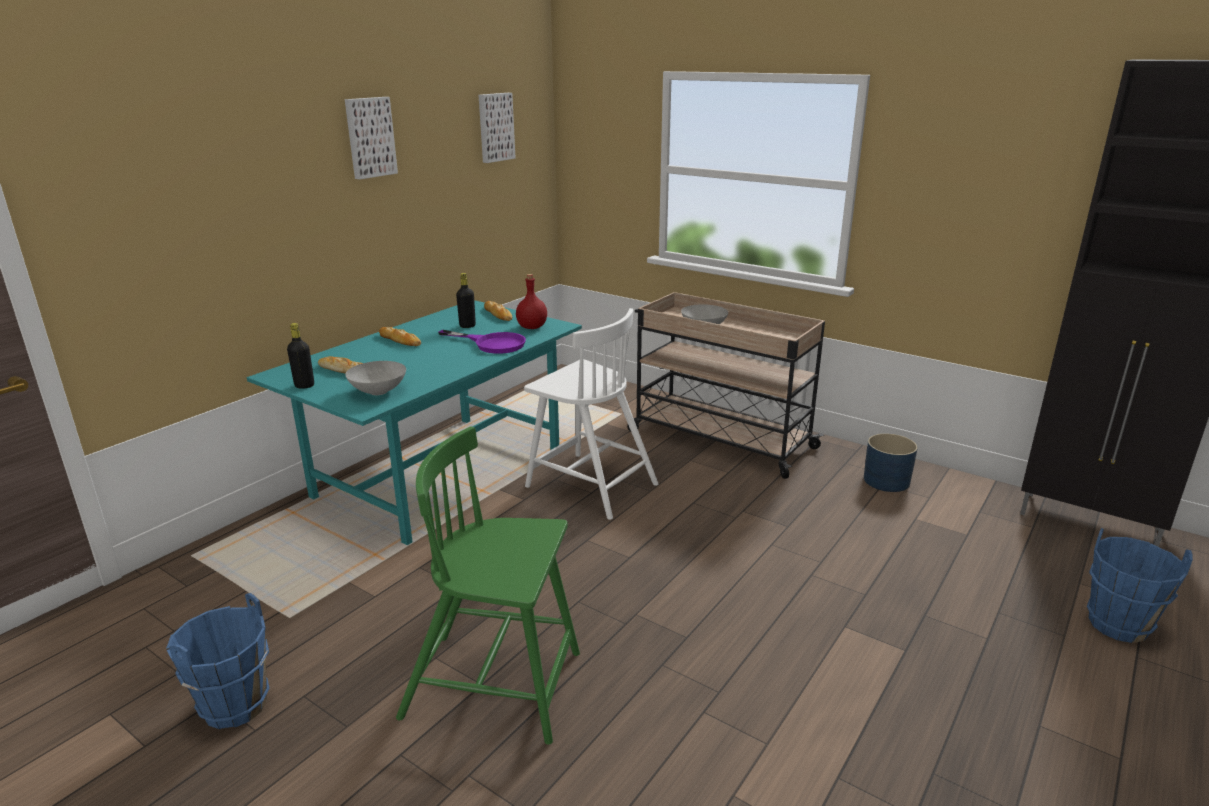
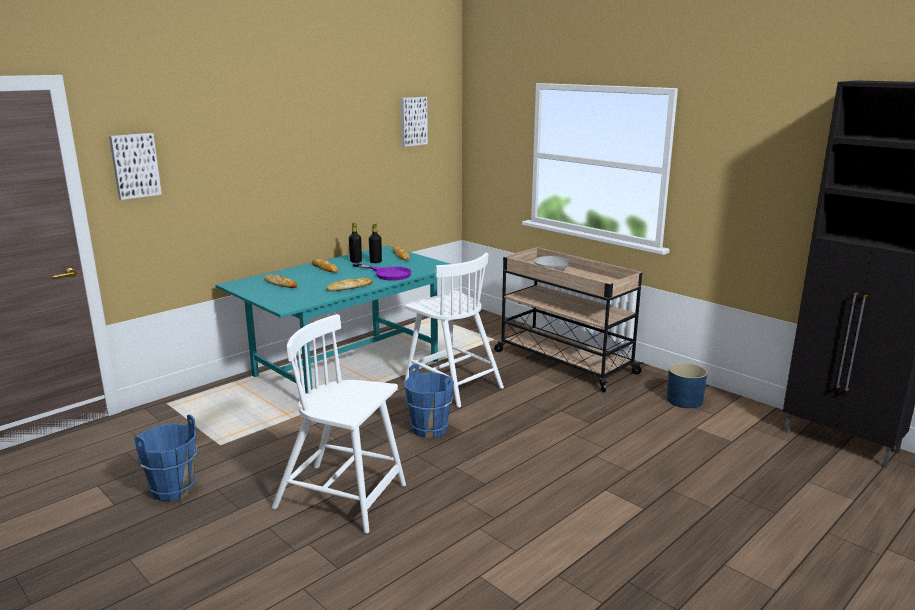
camera: 10 degrees right, 5 degrees down
black bottle [287,323,314,389] -> black bottle moved to [349,223,362,263]
picture [345,97,398,180] -> picture moved to [109,133,162,200]
grey bowl [345,361,406,395] -> none
green chair [396,427,580,745] -> white chair [272,314,406,533]
red bottle [516,274,547,329] -> none
blue bucket [1087,528,1193,643] -> blue bucket moved to [404,364,454,438]
none -> bread [327,278,372,291]

